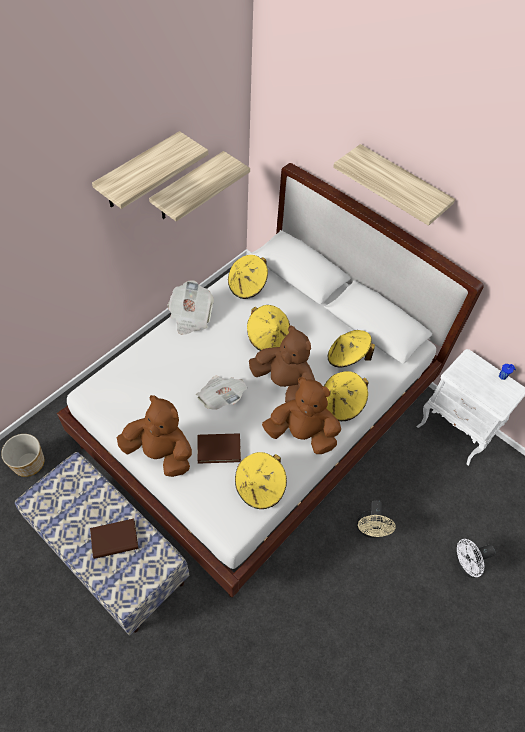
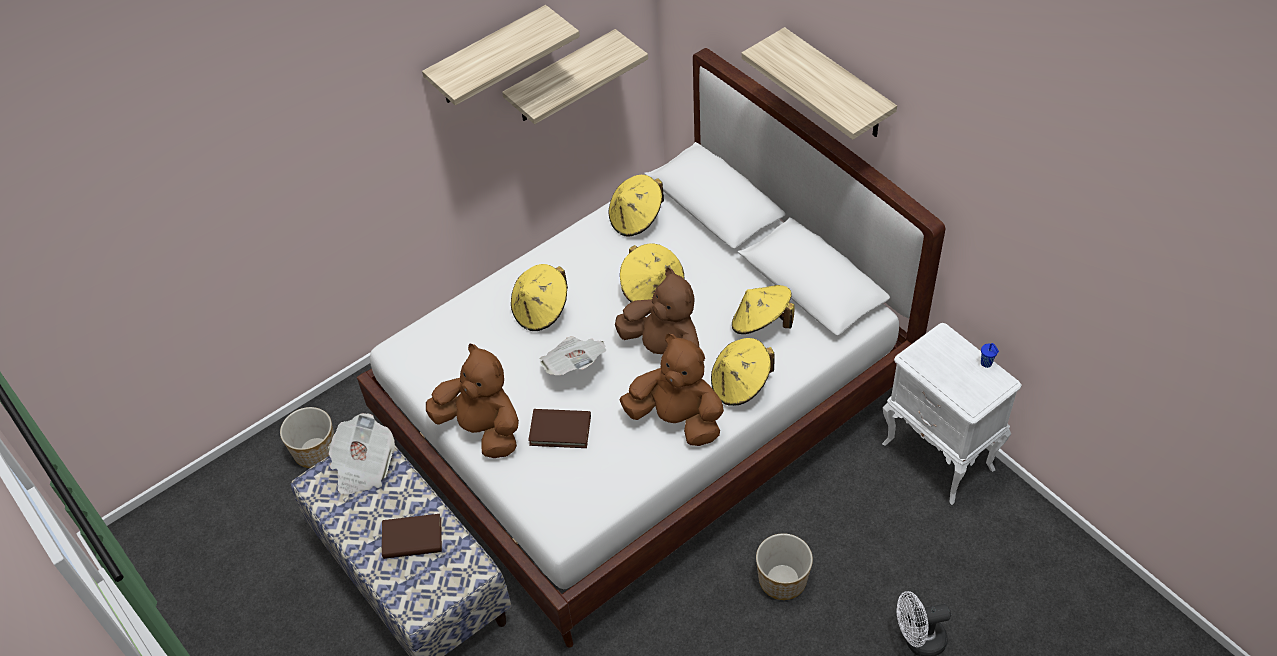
camera: 15 degrees right, 5 degrees down
newspaper [168,280,214,335] -> newspaper moved to [328,413,395,495]
yellow hat [235,452,287,509] -> yellow hat moved to [511,264,568,331]
beige fan [357,500,396,538] -> planter [756,533,813,600]

